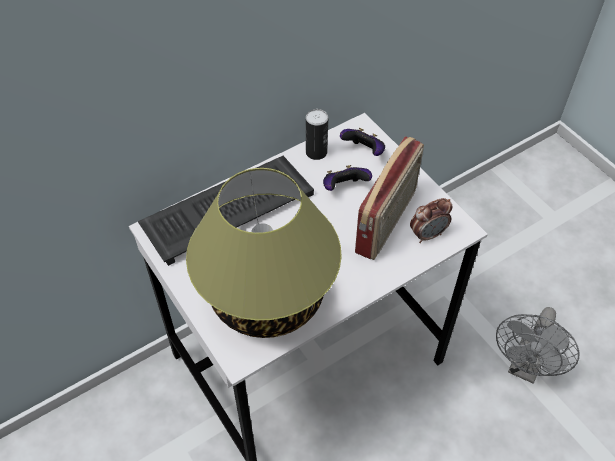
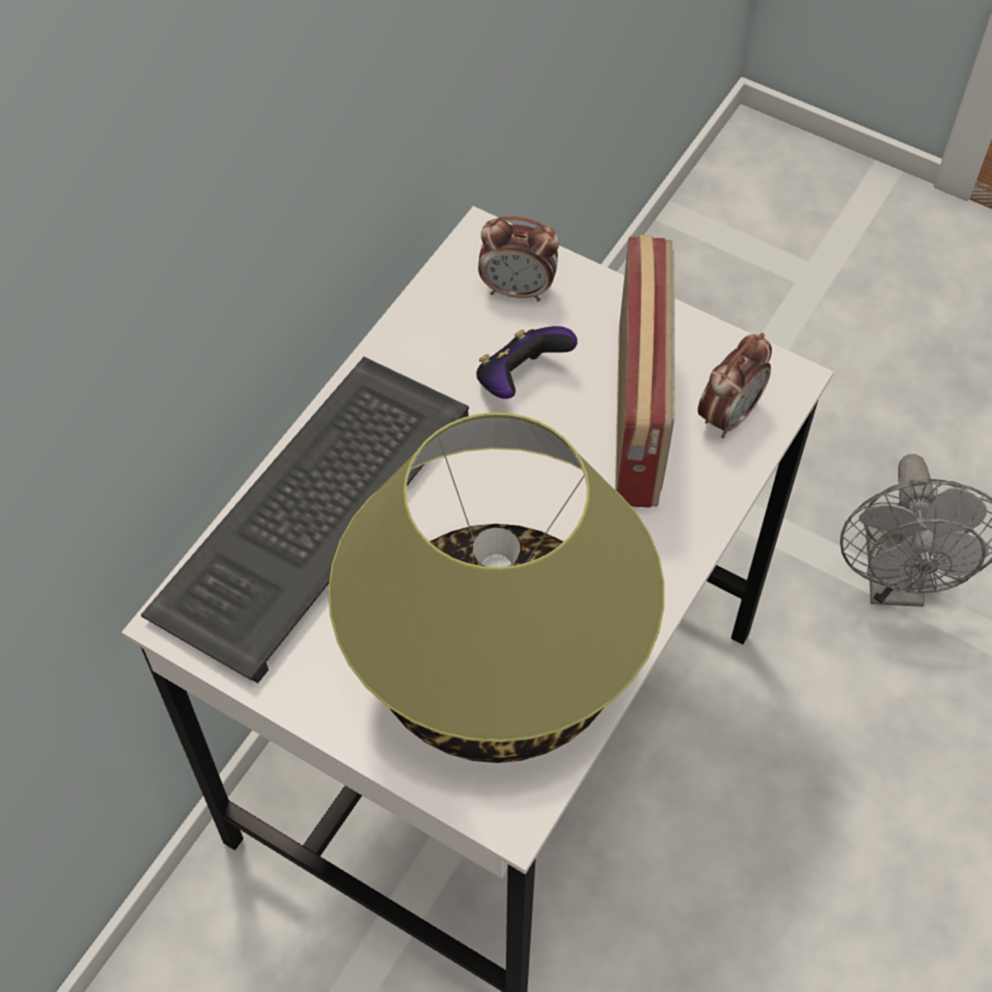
camera: 25 degrees left, 5 degrees up
can [306,109,328,160] -> none
game controller [340,128,385,156] -> alarm clock [478,216,560,301]

